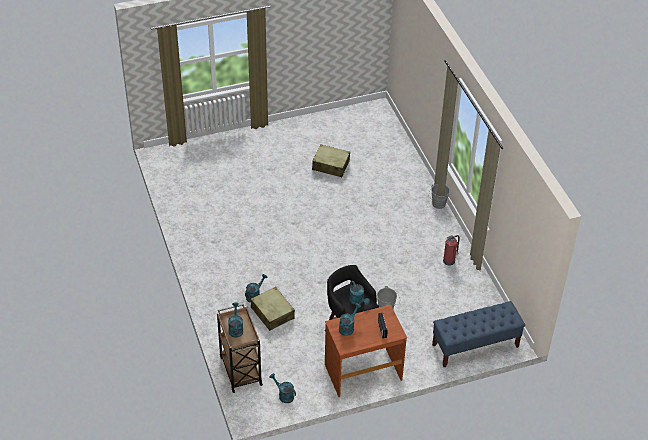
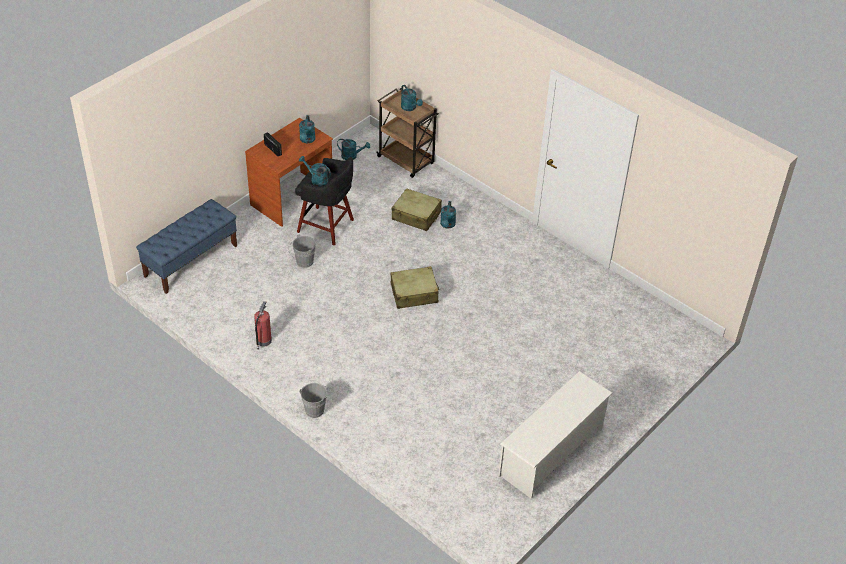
camera: 150 degrees right, 0 degrees up
beige suitcase [312,145,350,177] -> beige suitcase moved to [390,266,439,309]
none -> white shoe rack [498,371,613,499]

